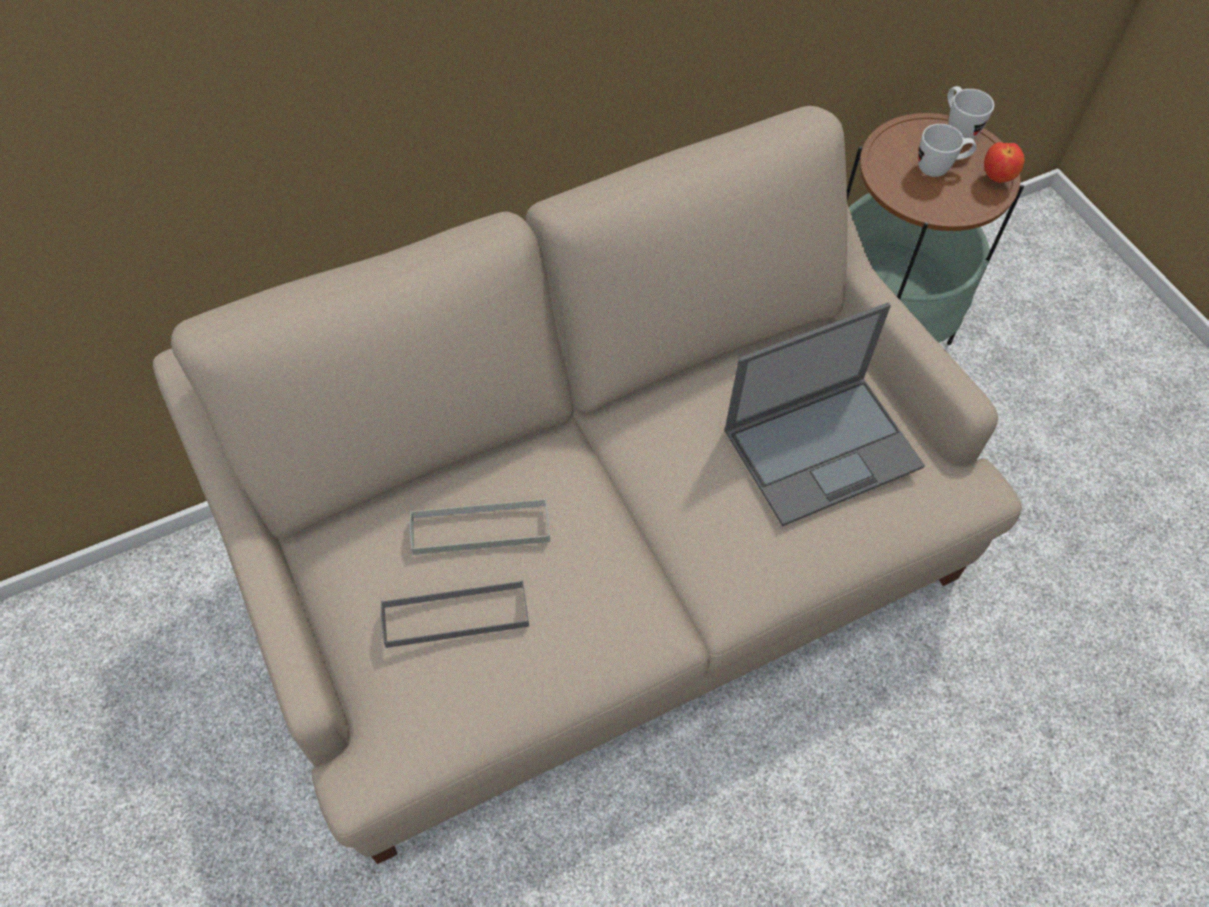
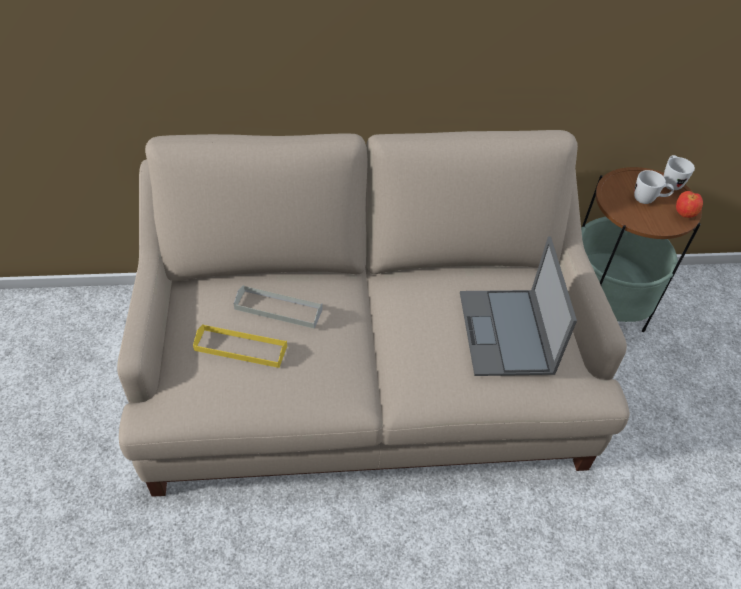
camera: 20 degrees right, 10 degrees down
grey tray [381,580,529,648] -> yellow tray [193,324,287,368]
laptop [724,302,925,526] -> laptop turned 90 degrees clockwise [460,236,577,376]

